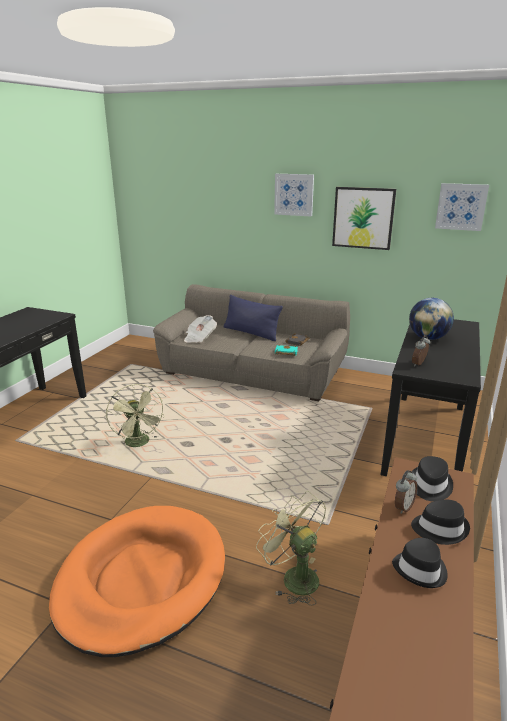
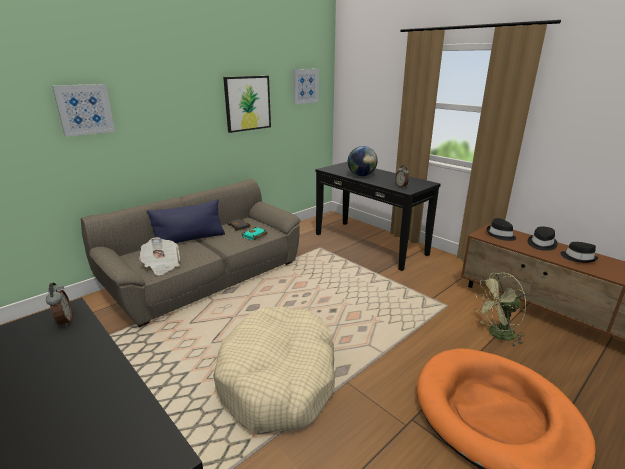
camera: 65 degrees left, 0 degrees up
green fan [106,384,164,447] -> beige dog bed [213,307,335,432]
picture [274,174,314,216] -> picture moved to [52,84,115,137]
alarm clock [395,470,417,514] -> alarm clock moved to [46,282,72,327]

